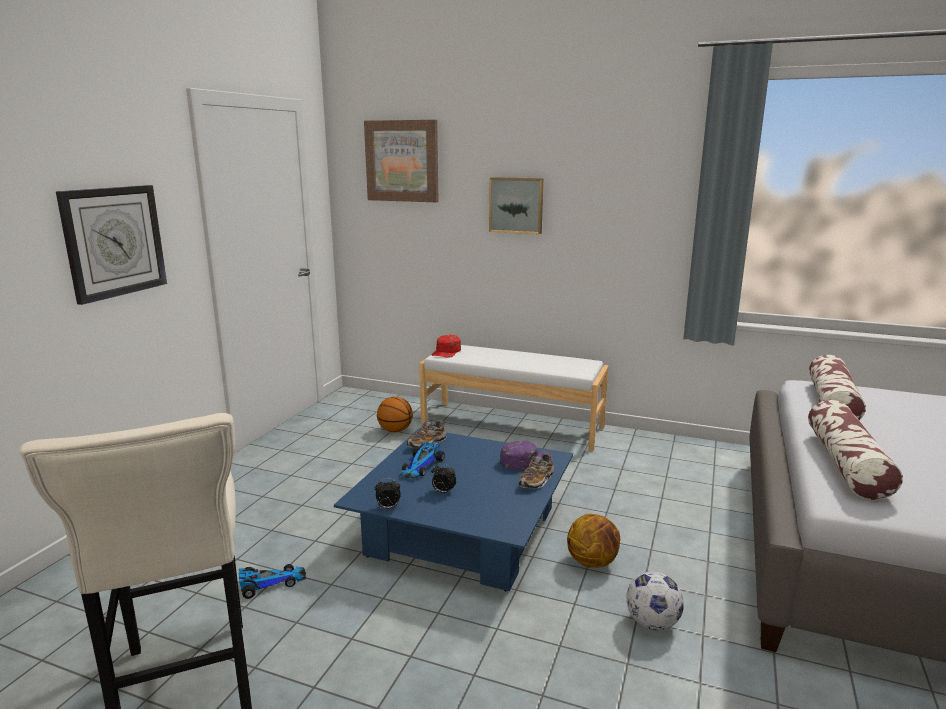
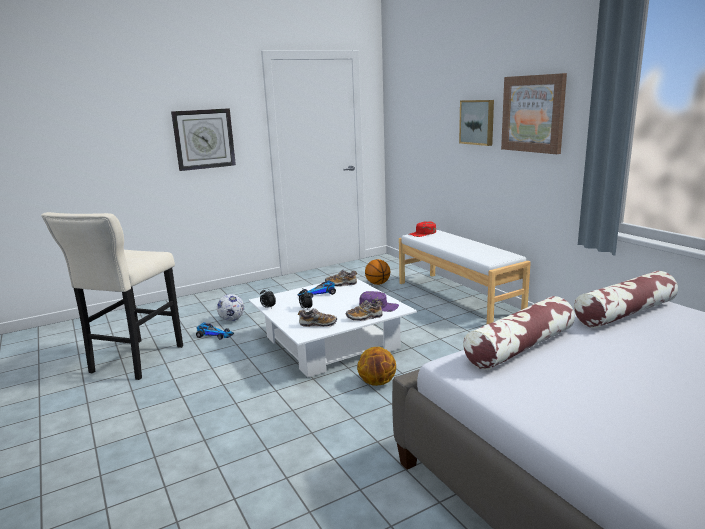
camera: 40 degrees right, 0 degrees up
blue coffee table [334,428,573,591] -> white coffee table [249,279,417,378]
picture [364,120,438,202] -> picture moved to [501,73,567,154]
football [626,572,684,631] -> football moved to [217,294,244,321]
none -> shoe [298,308,337,327]

